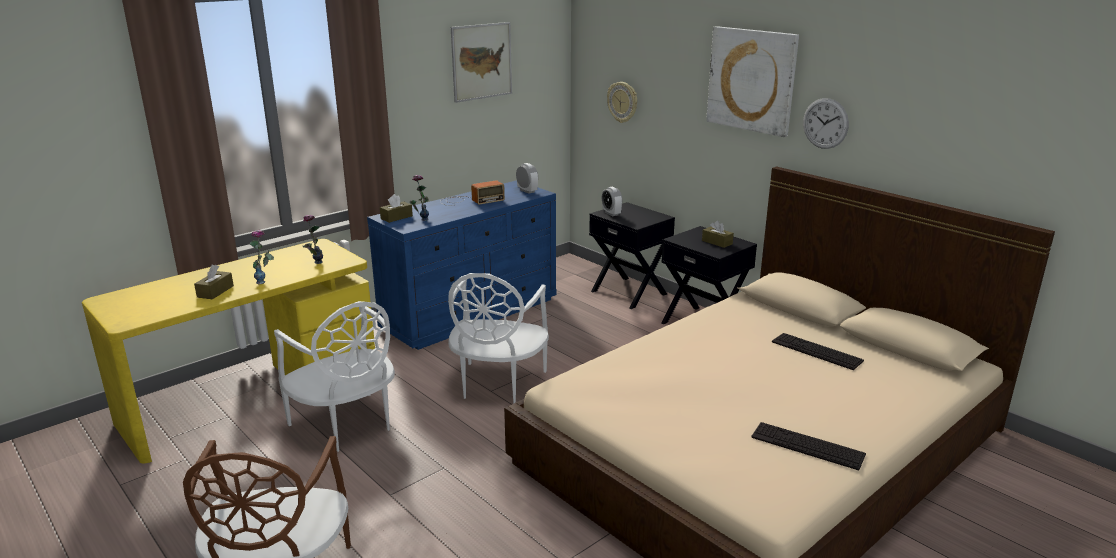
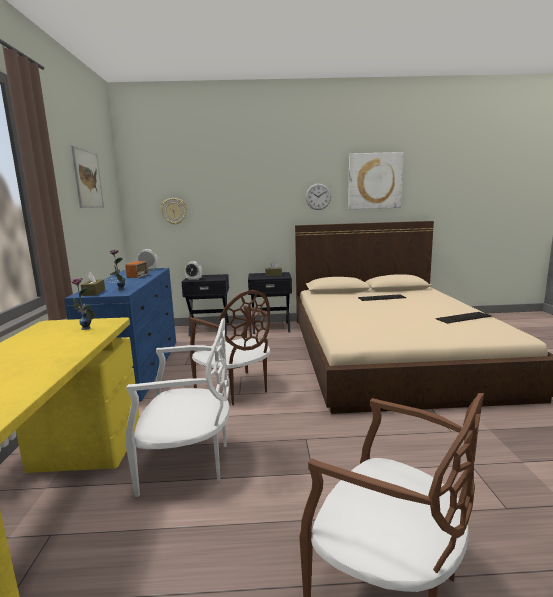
camera: 50 degrees left, 10 degrees down
brown tissue box [194,265,234,300] -> none
vase [249,230,274,284] -> none
white chair [448,273,549,404] -> brown chair [189,290,271,405]
picture [706,26,799,137] -> picture moved to [348,152,403,209]

